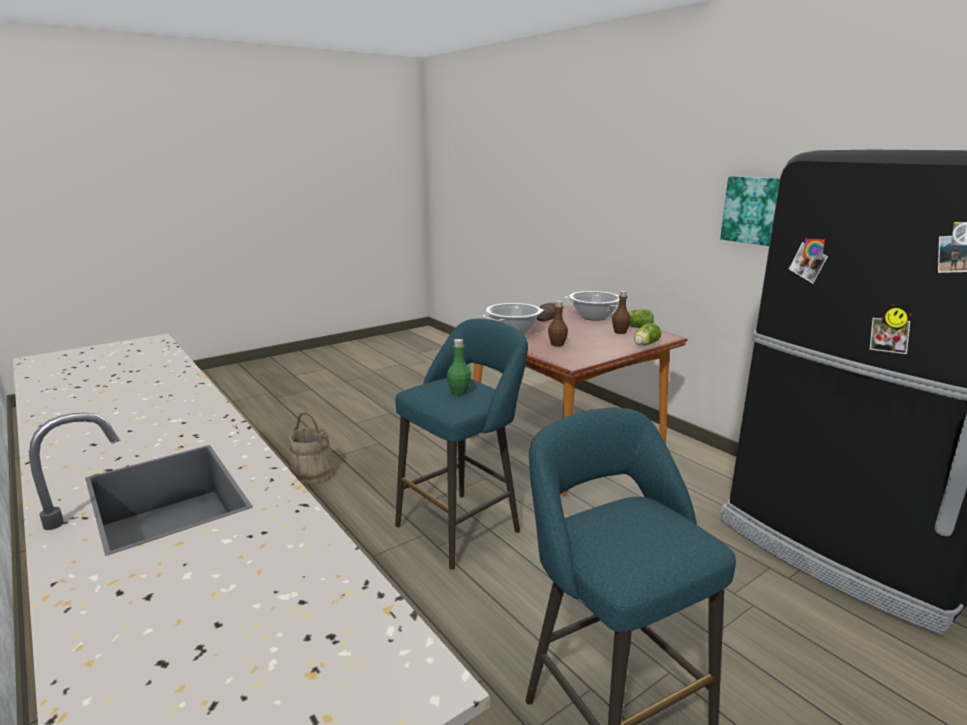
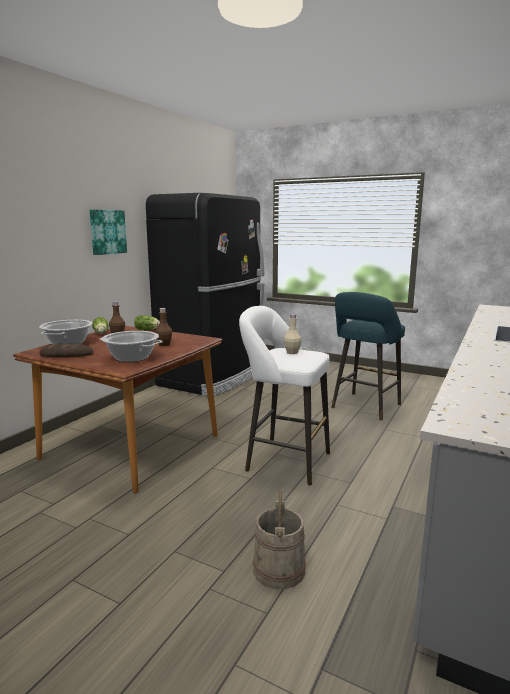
camera: 115 degrees left, 5 degrees down
turquoise stool [395,318,528,569] -> white stool [239,306,330,485]
green bottle [447,339,471,395] -> beige bottle [284,314,302,354]

